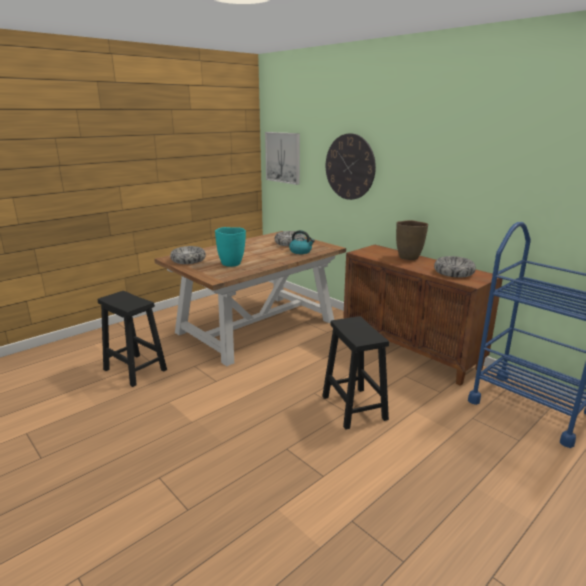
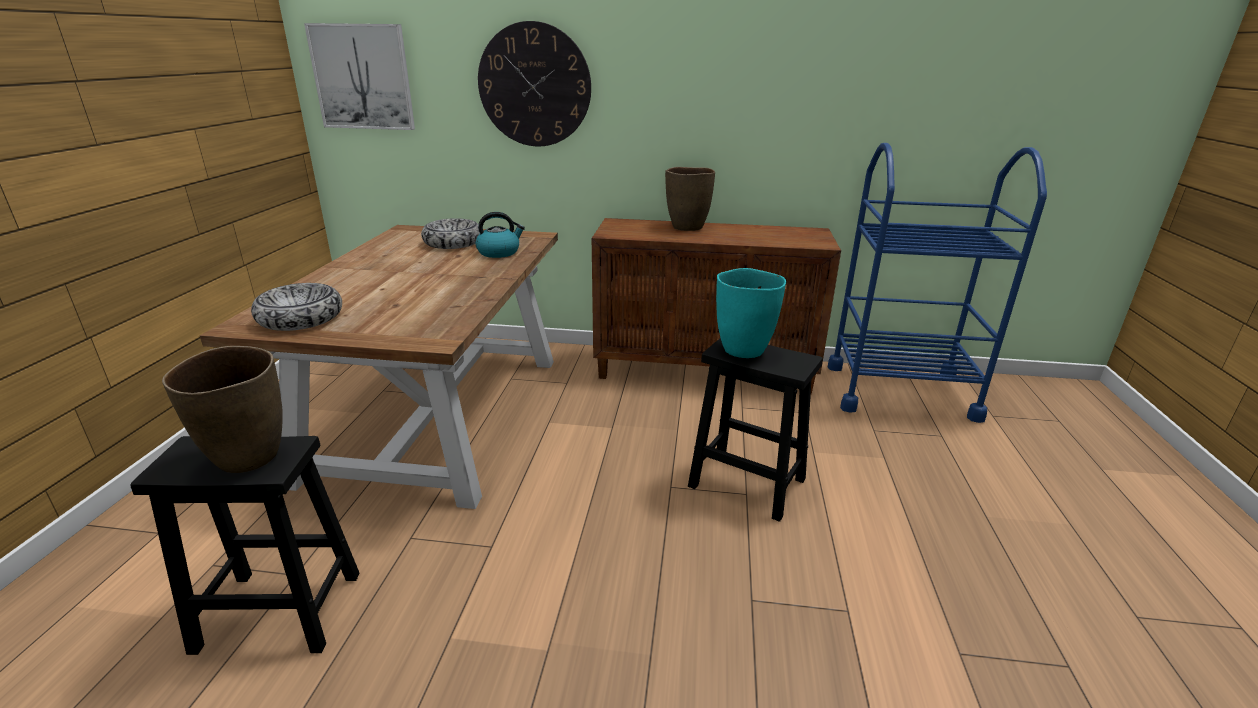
camera: 40 degrees left, 5 degrees up
turquoise vase [215,227,246,267] -> turquoise vase moved to [716,268,786,358]
bowl [434,256,476,278] -> none
none -> brown vase [162,346,283,473]

